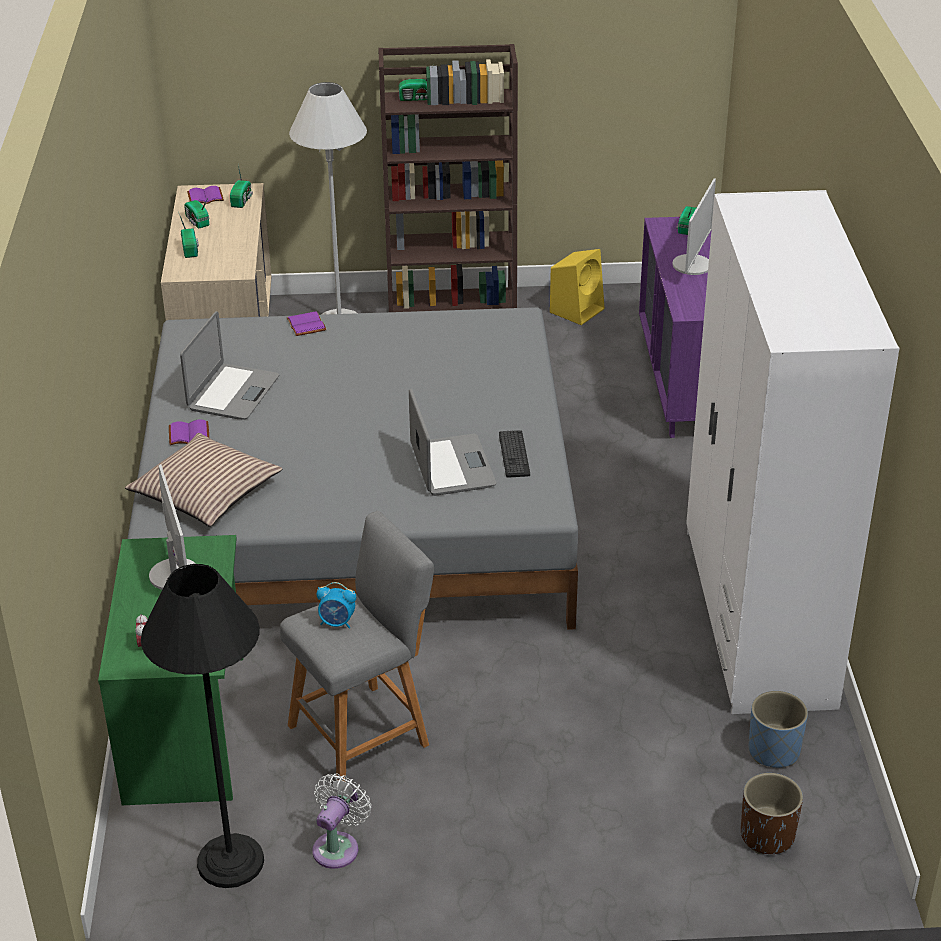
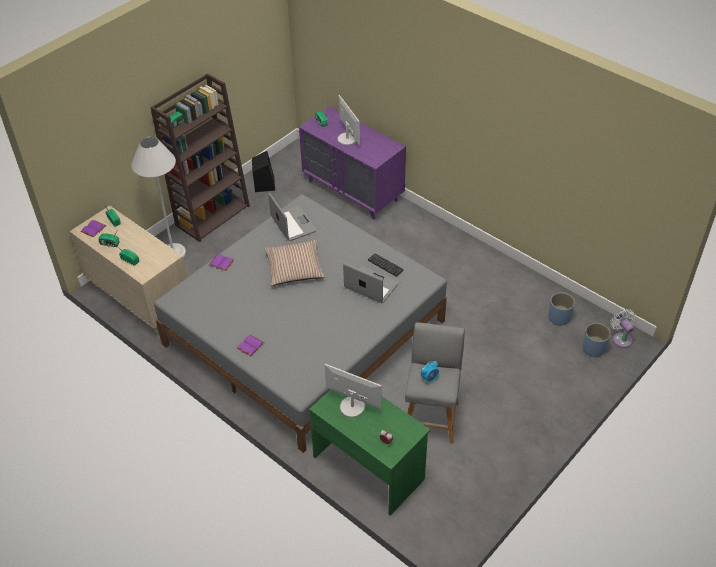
camera: 45 degrees left, 10 degrees up
pillow [125,433,282,527] -> pillow moved to [264,240,325,286]
black floor lamp [141,564,264,888] -> none
laptop [180,311,279,419] -> laptop moved to [268,192,317,241]
white fan [312,773,371,869] -> white fan moved to [610,309,635,348]
yellow speaker [550,249,604,325] -> black speaker [252,151,275,192]
white wardrobe [686,190,900,714] -> none
brown planter [741,773,803,854] -> blue planter [583,323,611,357]

